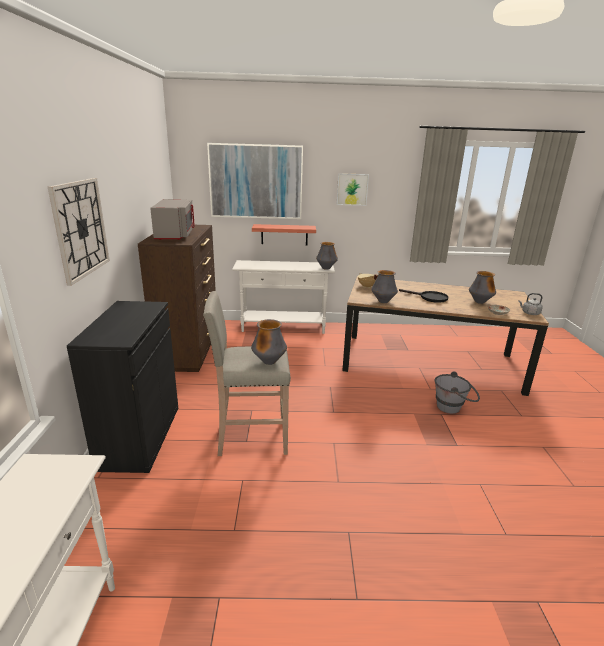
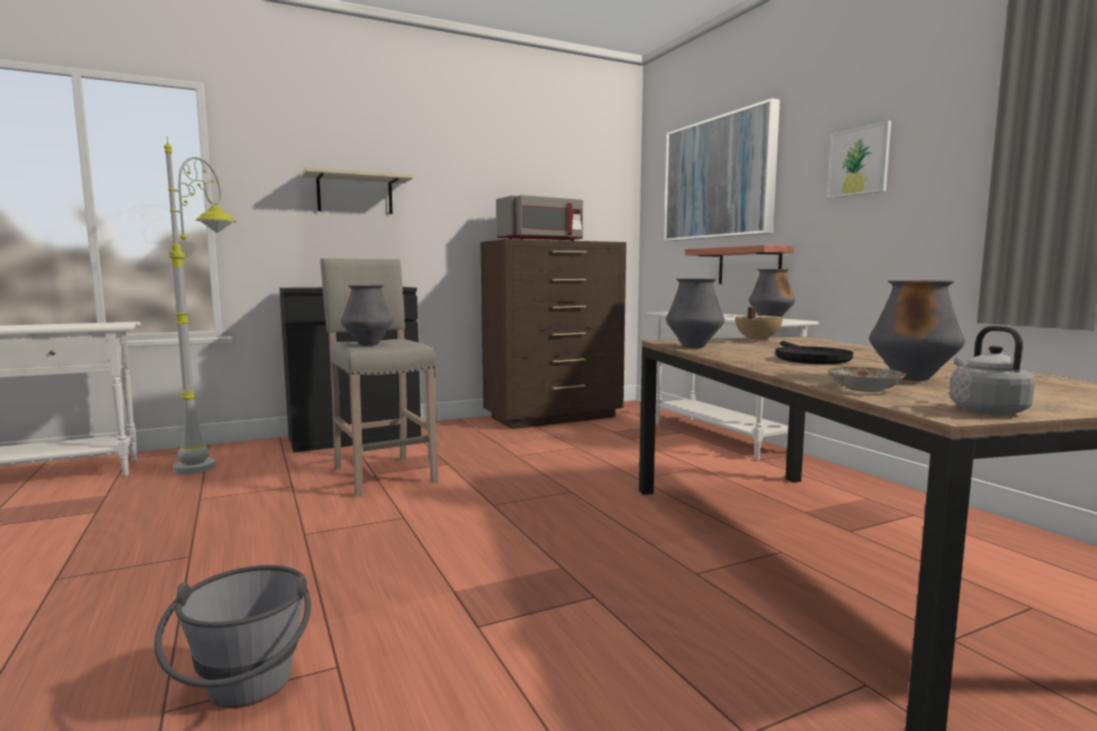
camera: 65 degrees right, 15 degrees down
wall clock [48,178,110,286] -> beige shelf [301,166,414,214]
grey bucket [435,371,480,414] -> grey bucket moved to [154,565,311,708]
none -> grey floor lamp [164,137,237,474]

